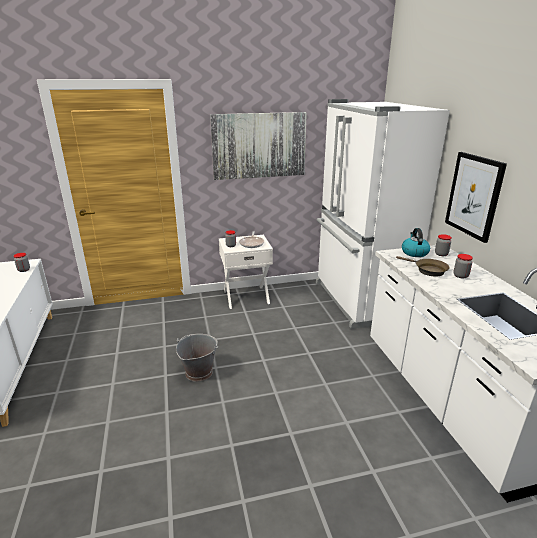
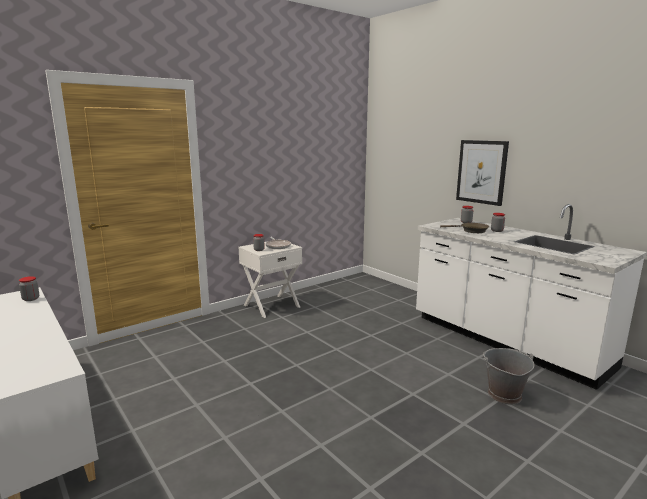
camera: 25 degrees left, 10 degrees down
grey bucket [176,334,218,382] -> grey bucket moved to [483,348,535,405]
picture [210,112,307,180] -> none
white fridge [316,99,450,329] -> none
kettle [402,228,430,257] -> none

